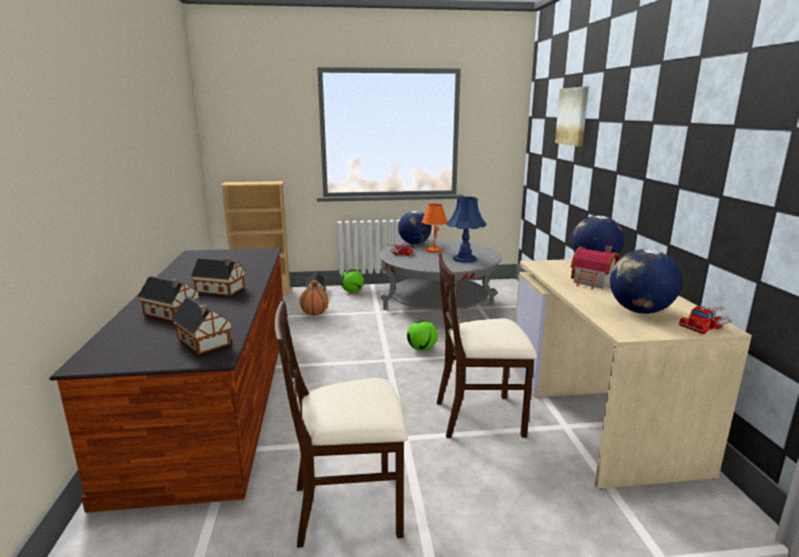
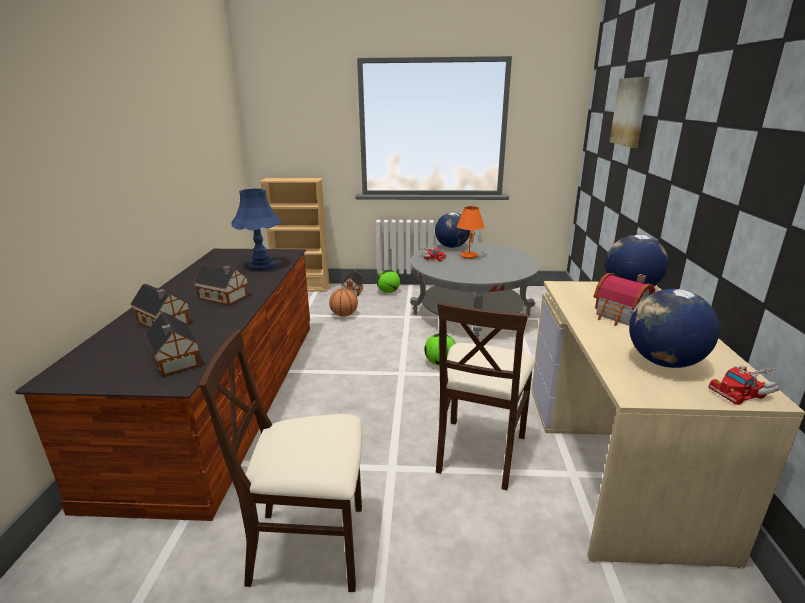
camera: 10 degrees right, 5 degrees up
beige chair [437,254,537,438] -> beige chair turned 75 degrees counterclockwise [436,302,536,490]
blue table lamp [447,196,486,263] -> blue table lamp moved to [232,188,281,271]

